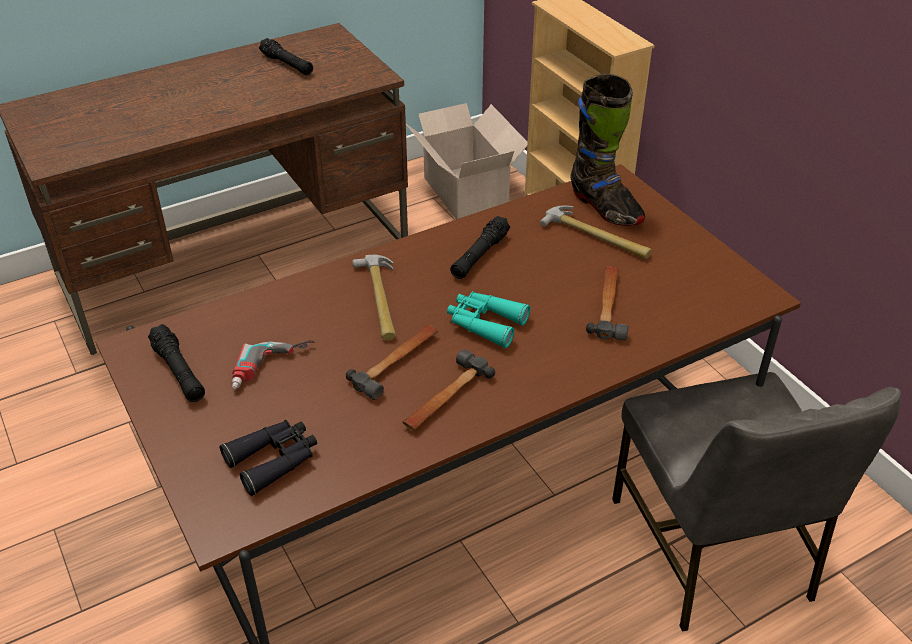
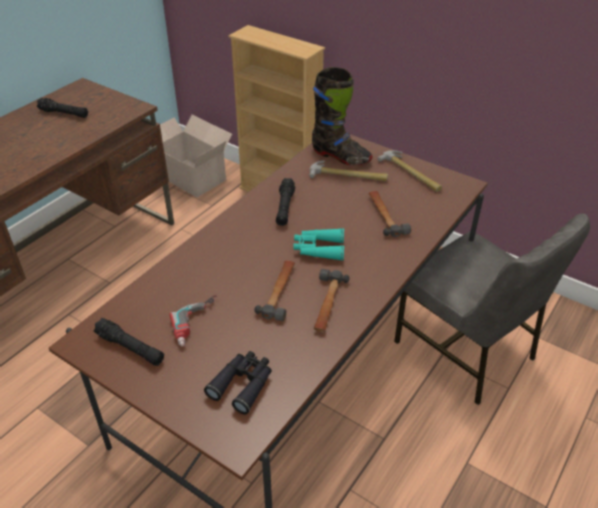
camera: 25 degrees left, 0 degrees up
hammer [352,255,396,341] -> hammer moved to [378,150,442,192]

